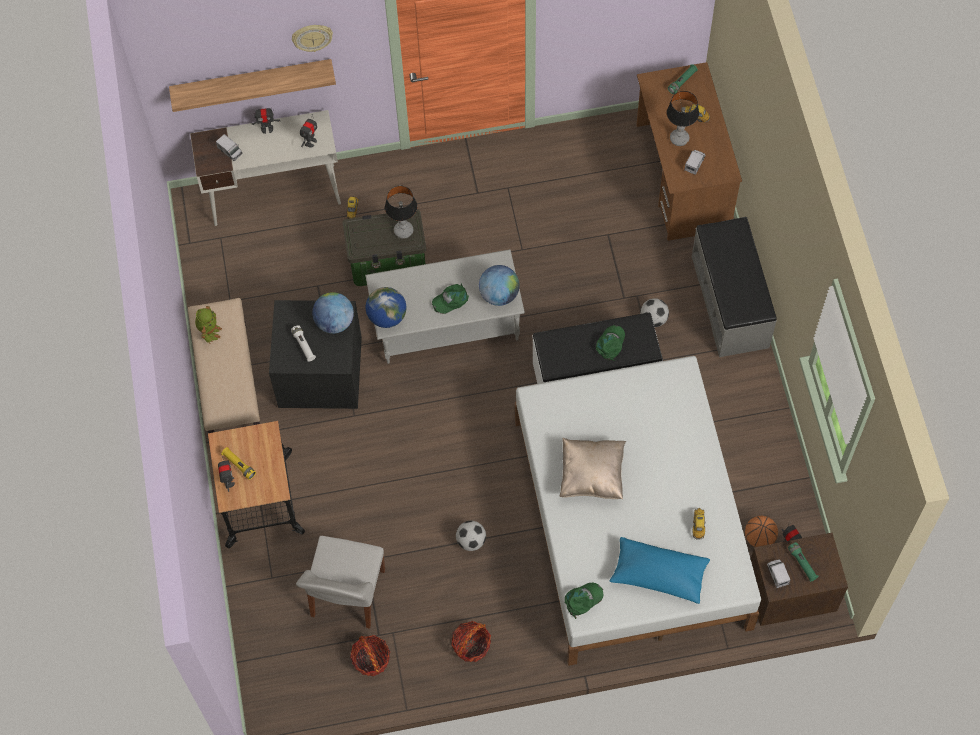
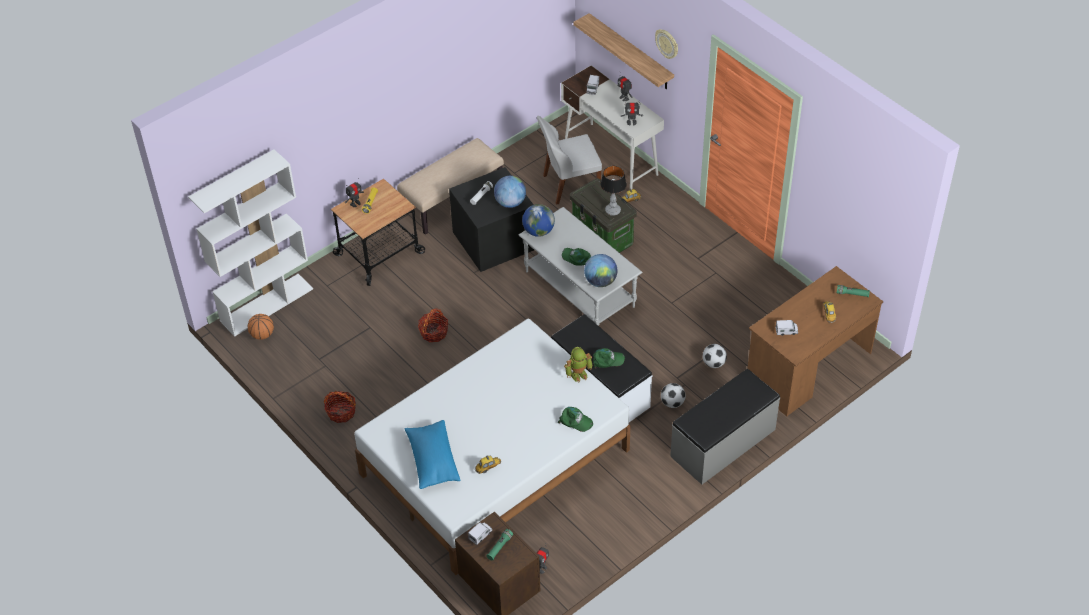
camera: 60 degrees right, 15 degrees down
toy robot [195,306,222,344] -> toy robot moved to [564,347,593,383]
white chair [296,536,385,629] -> white chair moved to [537,116,602,205]
basket [350,635,390,676] -> basket moved to [418,308,448,342]
football [456,521,486,551] -> football moved to [702,344,727,368]
beige pillow [560,438,626,499] -> none
green cap [565,583,603,619] -> green cap moved to [558,407,593,432]
table lamp [667,91,699,146] -> none
basketball [745,515,778,547] -> basketball moved to [248,314,274,340]
none -> white bookcase [188,149,313,337]

